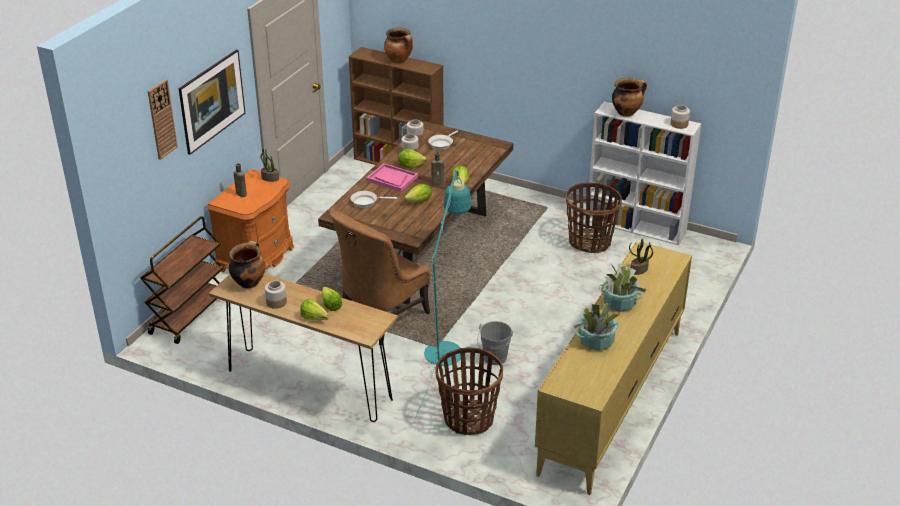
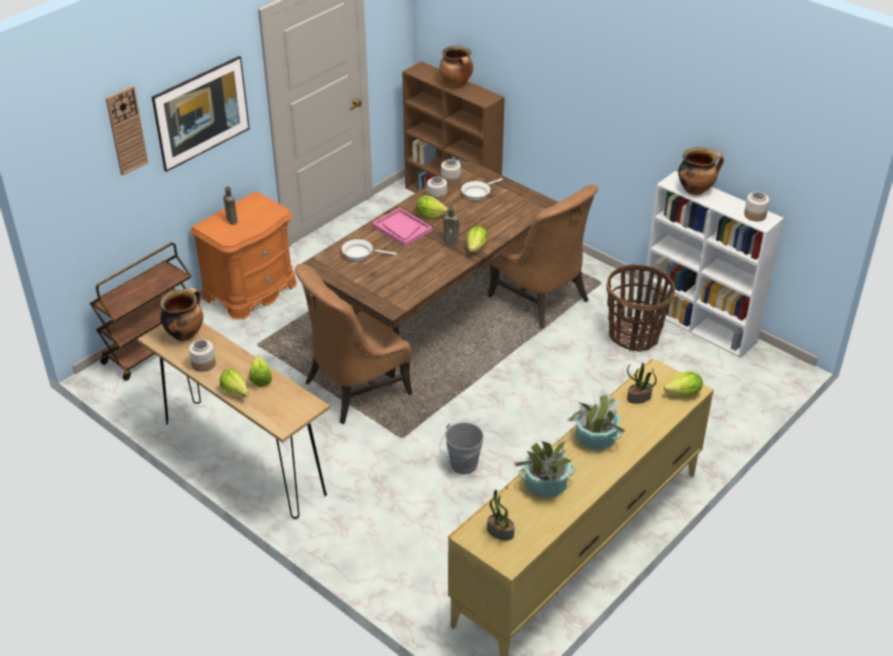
camera: 15 degrees right, 5 degrees up
potted plant [260,149,279,182] -> potted plant moved to [487,490,515,541]
lettuce [404,184,432,203] -> lettuce moved to [664,371,703,397]
turquoise floor lamp [413,170,471,423] -> none
basket [435,347,503,435] -> none
none -> brown chair [488,185,598,329]

